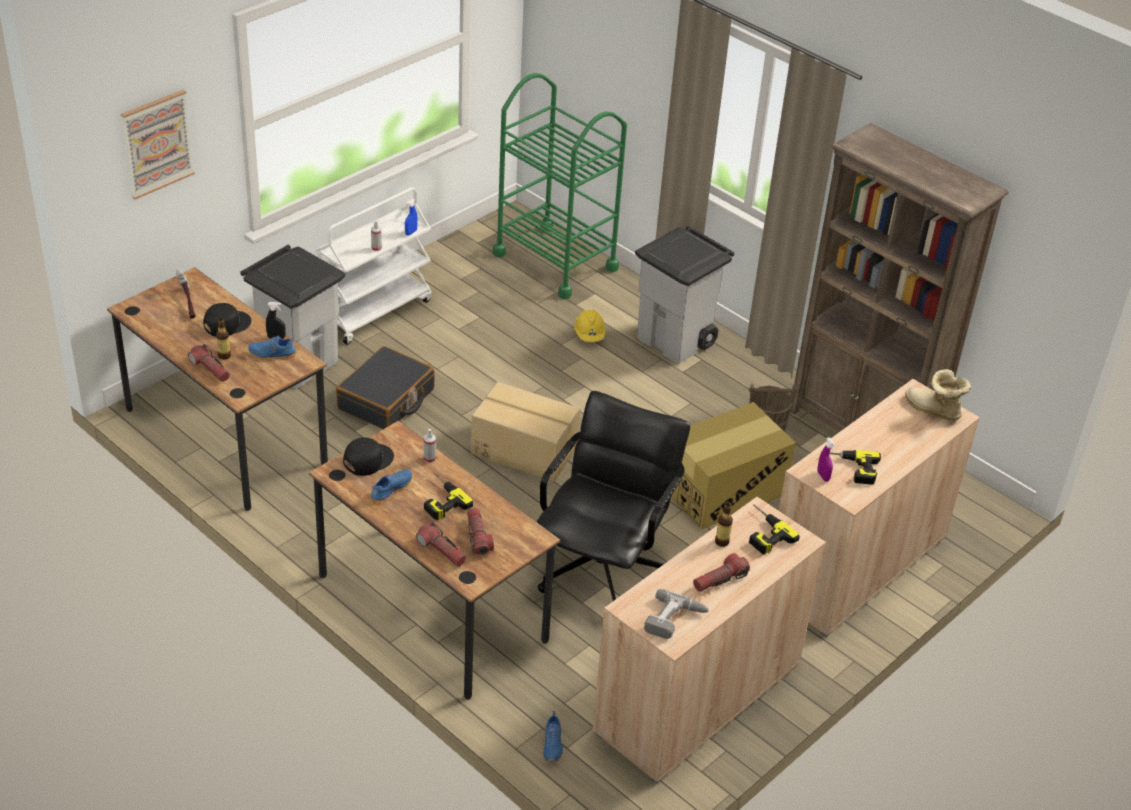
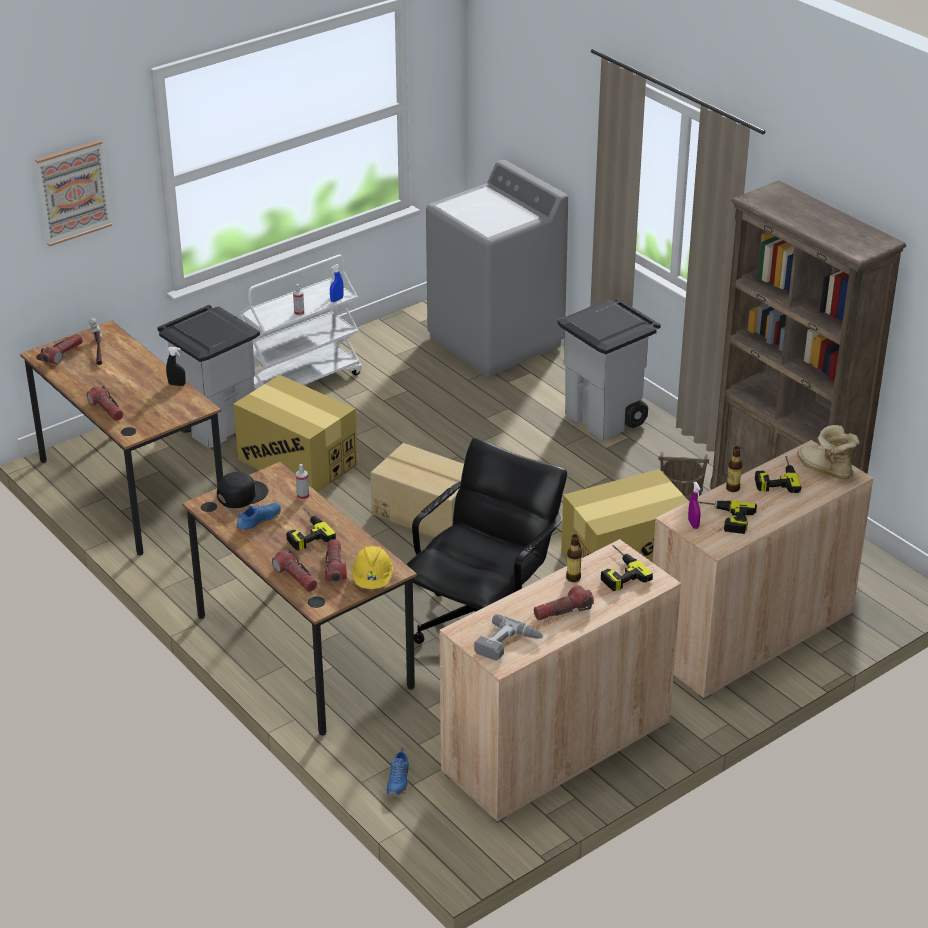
camera: 10 degrees right, 5 degrees down
black cap [203,303,252,336] -> none
bottle [216,318,231,360] -> bottle moved to [726,446,742,492]
blue shoe [248,336,297,360] -> none
black suitcase [336,346,435,429] -> cardboard box [233,375,358,492]
green cart [493,73,627,299] -> grey washing machine [426,160,568,376]
yellow hard hat [574,310,605,342] -> yellow hard hat moved to [352,546,393,589]
none -> flashlight [40,334,83,364]
none -> power drill [755,456,802,493]

